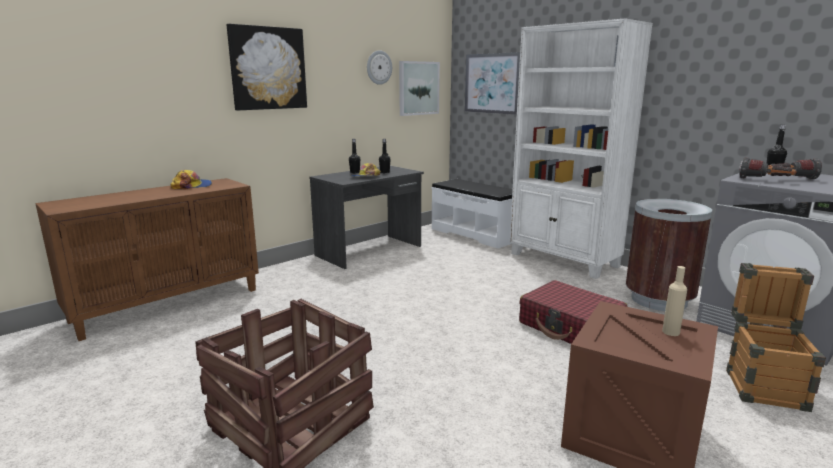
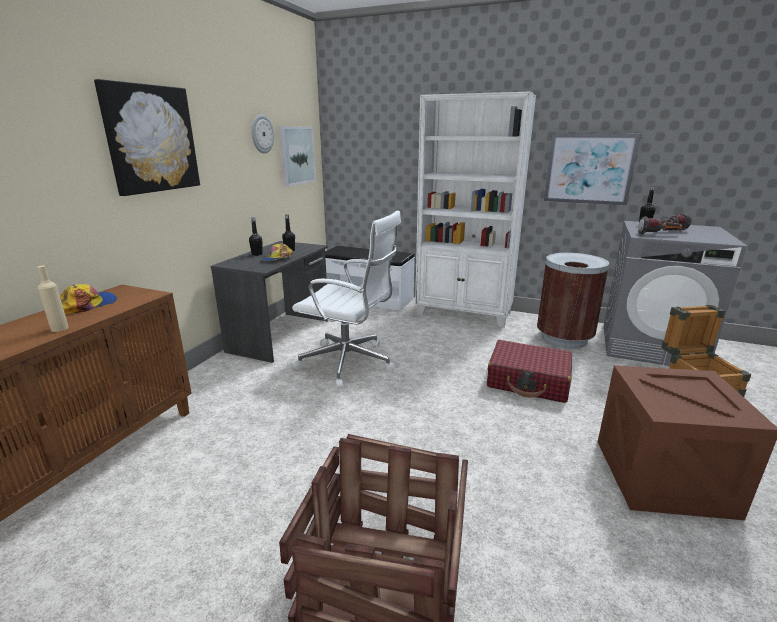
camera: 25 degrees left, 5 degrees up
picture [465,52,520,115] -> picture moved to [544,133,640,206]
beige bottle [662,266,687,336] -> beige bottle moved to [37,265,69,332]
none -> white office chair [292,210,401,389]

